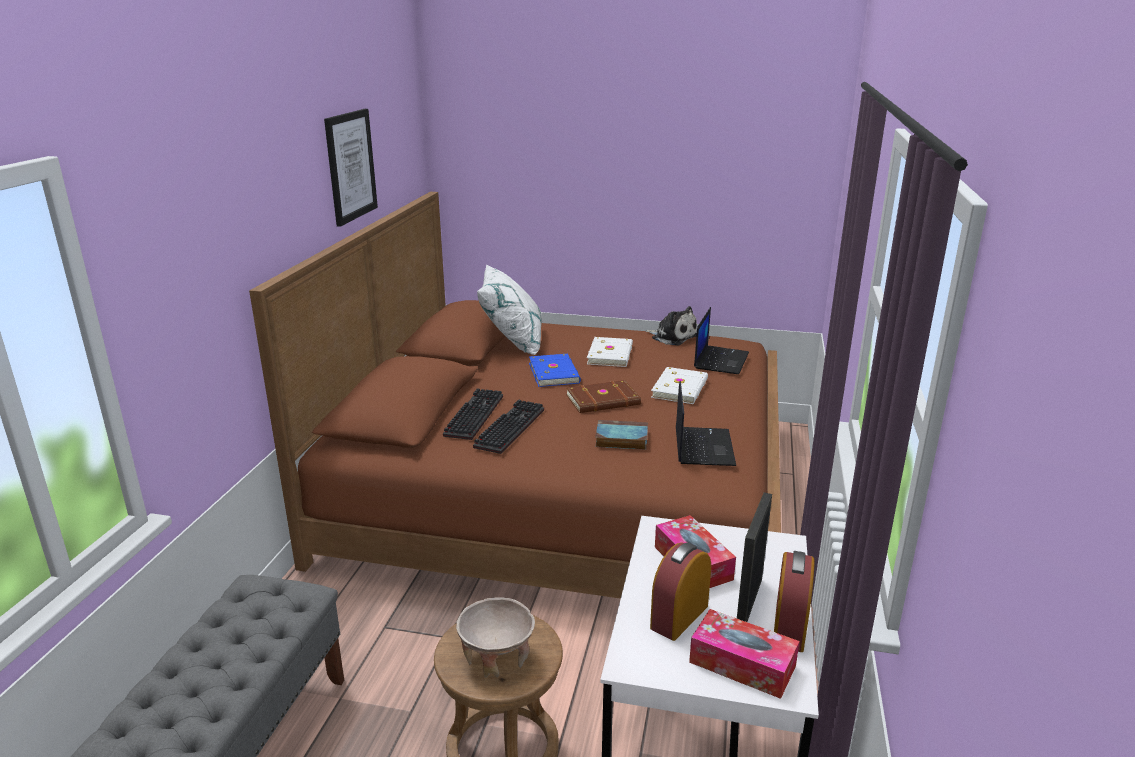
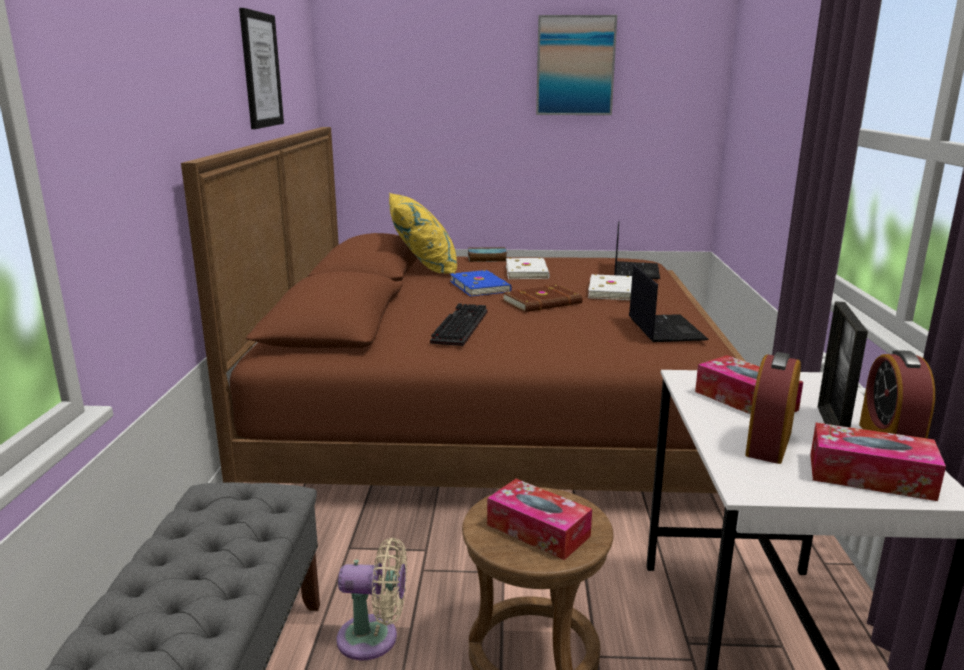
camera: 10 degrees left, 5 degrees down
keyboard [443,388,503,440] -> none
beige bowl [456,597,535,678] -> tissue box [487,479,592,560]
white pillow [477,264,542,355] -> yellow pillow [389,193,457,274]
book [595,420,648,450] -> book moved to [468,247,507,262]
plush toy [645,306,697,346] -> none
none -> beige fan [337,538,407,660]
none -> picture [536,15,617,115]

